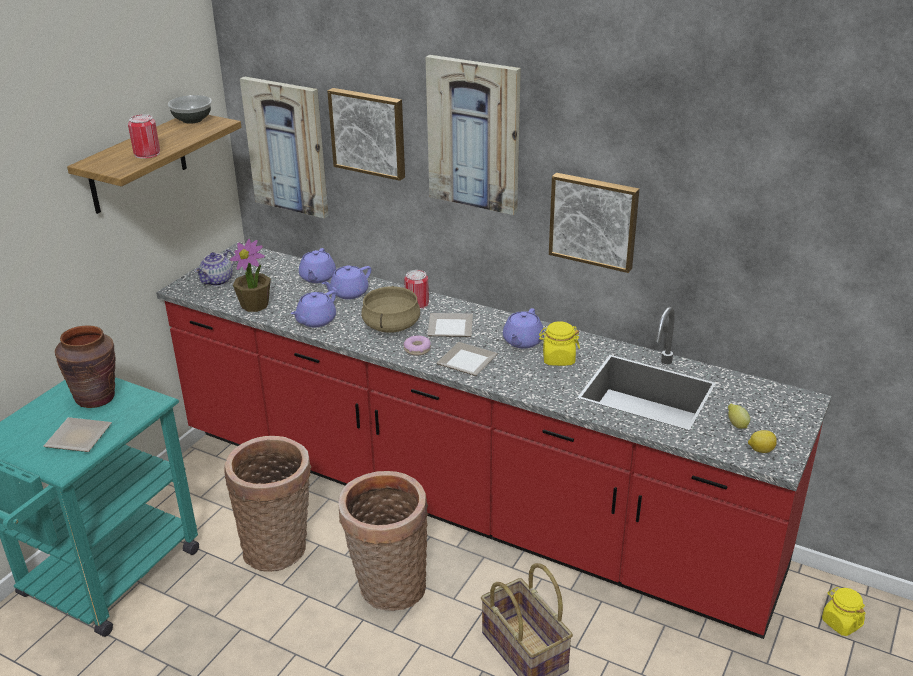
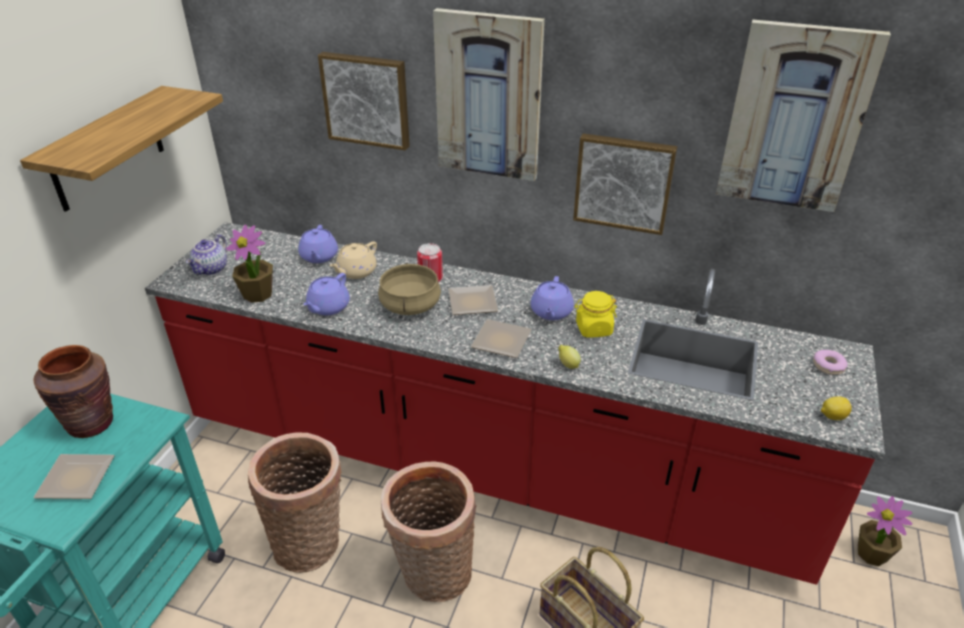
camera: 10 degrees left, 5 degrees up
can [128,114,160,159] -> none
bowl [168,95,212,124] -> none
picture [240,76,329,218] -> picture moved to [716,19,891,212]
purple teapot [322,265,371,299] -> beige teapot [329,241,377,279]
donut [403,335,431,356] -> donut moved to [813,350,848,375]
lemon [728,404,750,429] -> lemon moved to [559,345,581,369]
yellow jar [822,587,865,636] -> potted plant [858,496,913,566]

